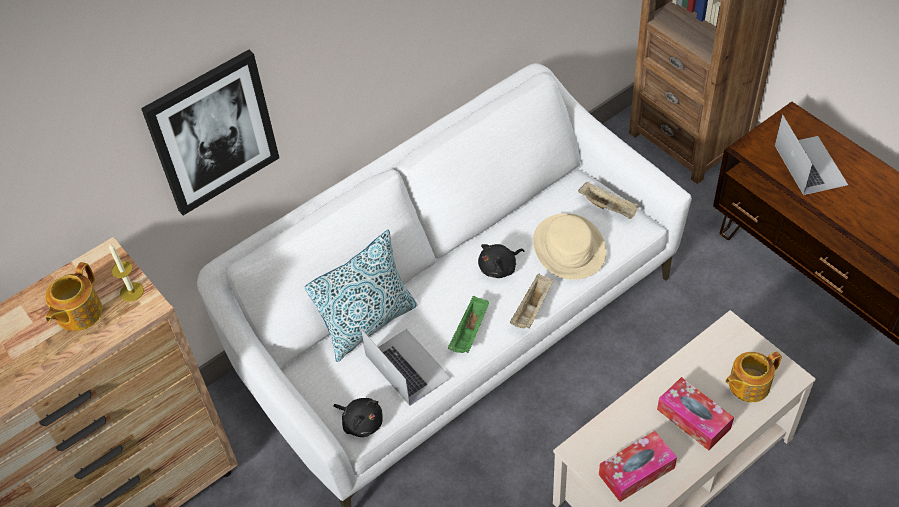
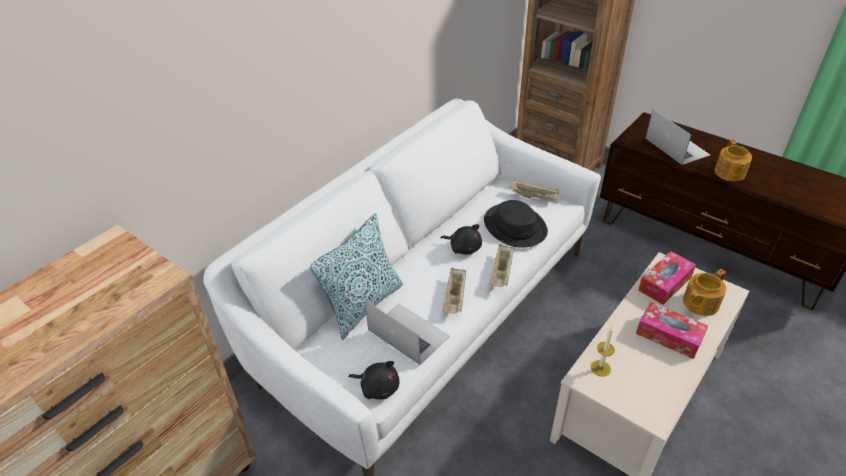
camera: 15 degrees left, 10 degrees down
teapot [45,262,102,331] -> teapot moved to [714,140,752,181]
candle [109,244,144,302] -> candle moved to [591,326,615,377]
picture [141,50,279,215] -> none
green tray [448,296,489,353] -> beige tray [442,268,466,313]
black plush toy [478,244,524,278] -> black plush toy turned 105 degrees counterclockwise [440,224,482,255]
beige hat [533,213,606,280] -> black hat [484,200,548,248]
tissue box [599,431,677,502] -> tissue box moved to [638,251,696,305]

